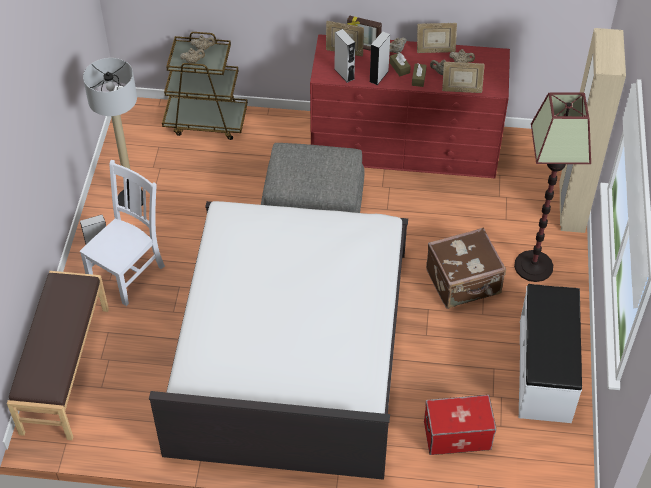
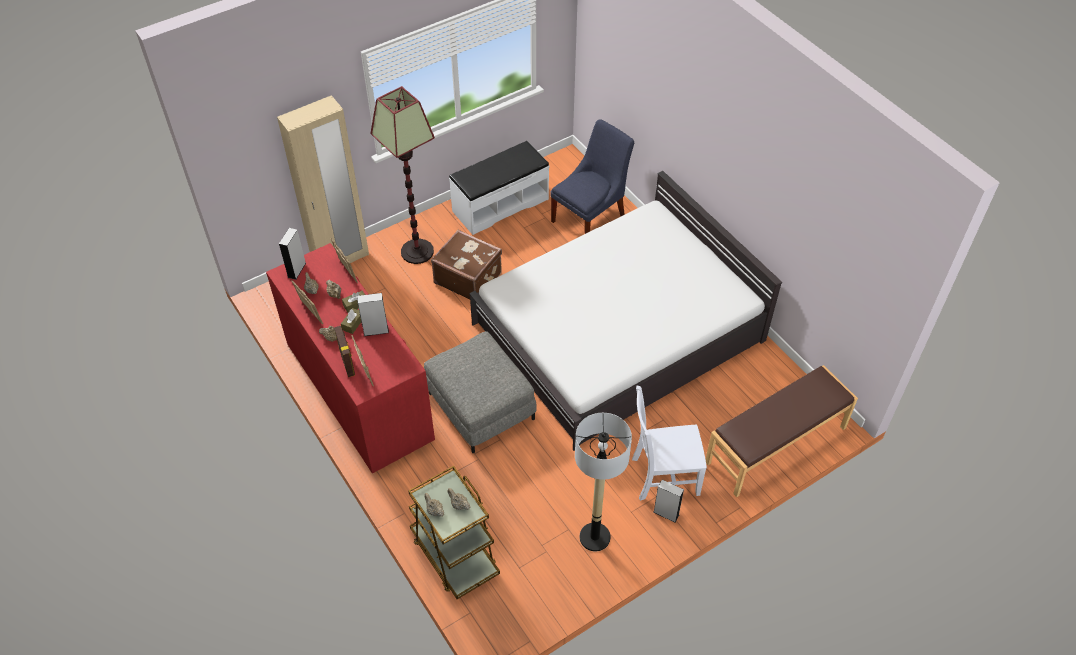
camera: 130 degrees left, 0 degrees up
grey speaker [334,29,355,83] -> grey speaker moved to [279,228,306,280]
storage box [424,395,496,455] -> blue chair [551,119,634,234]

